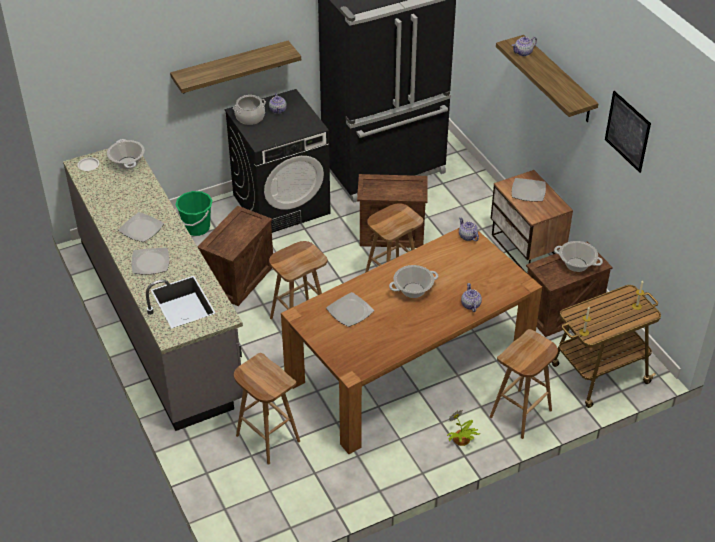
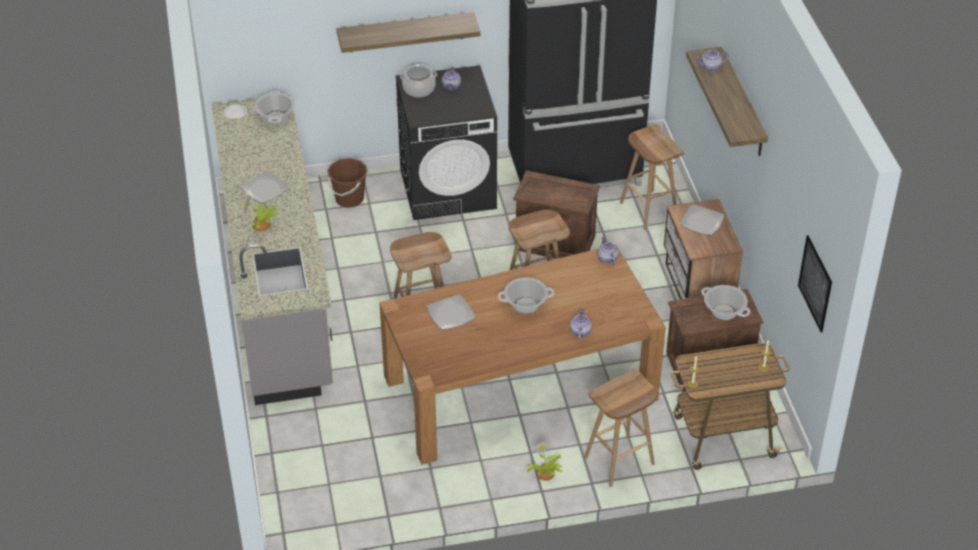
camera: 15 degrees right, 0 degrees up
plate [132,248,169,275] -> potted plant [244,198,278,232]
green bucket [176,191,213,236] -> brown bucket [327,158,368,208]
crate [198,206,273,306] -> none
brown stool [234,353,300,465] -> brown stool moved to [620,124,684,230]
picture [605,91,651,173] -> picture moved to [798,235,832,332]

